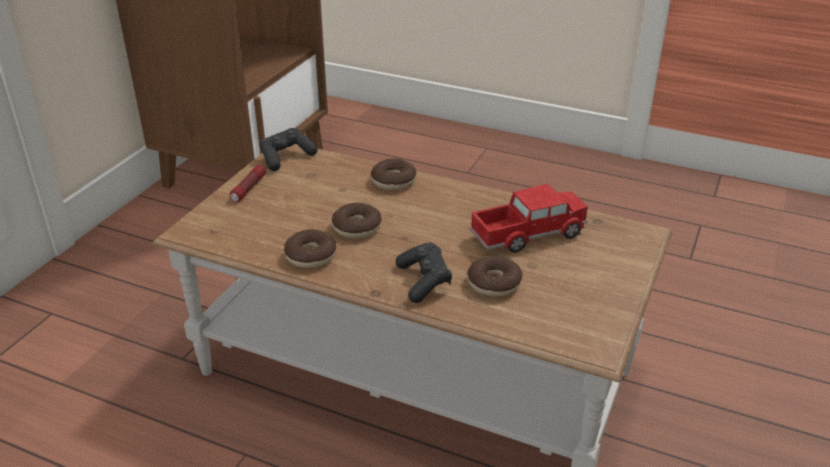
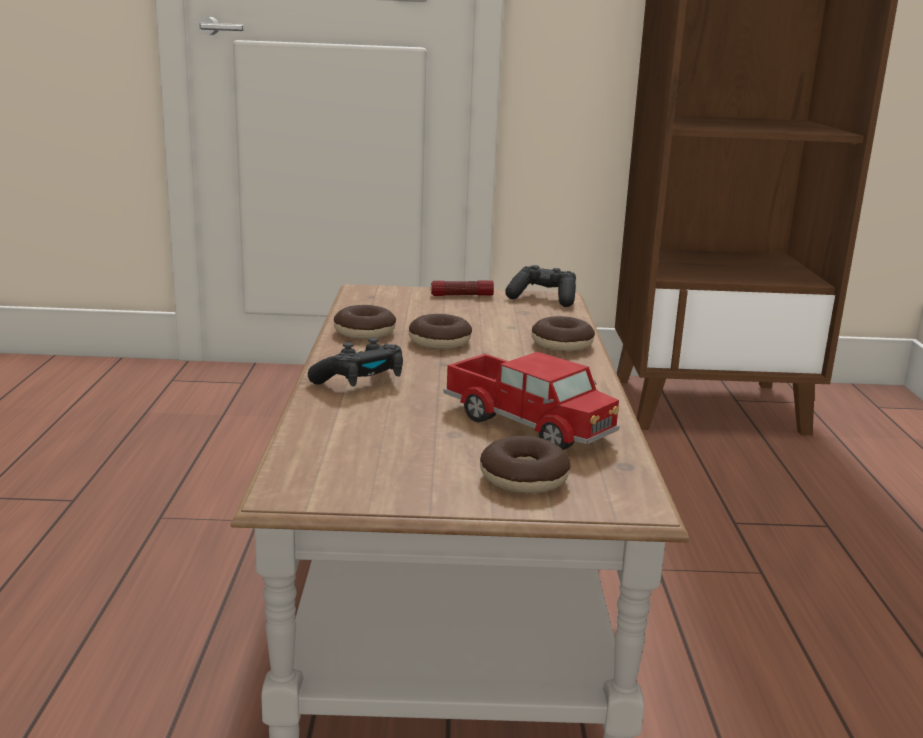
camera: 65 degrees right, 15 degrees down
donut [467,256,523,297] -> donut moved to [480,436,570,493]

